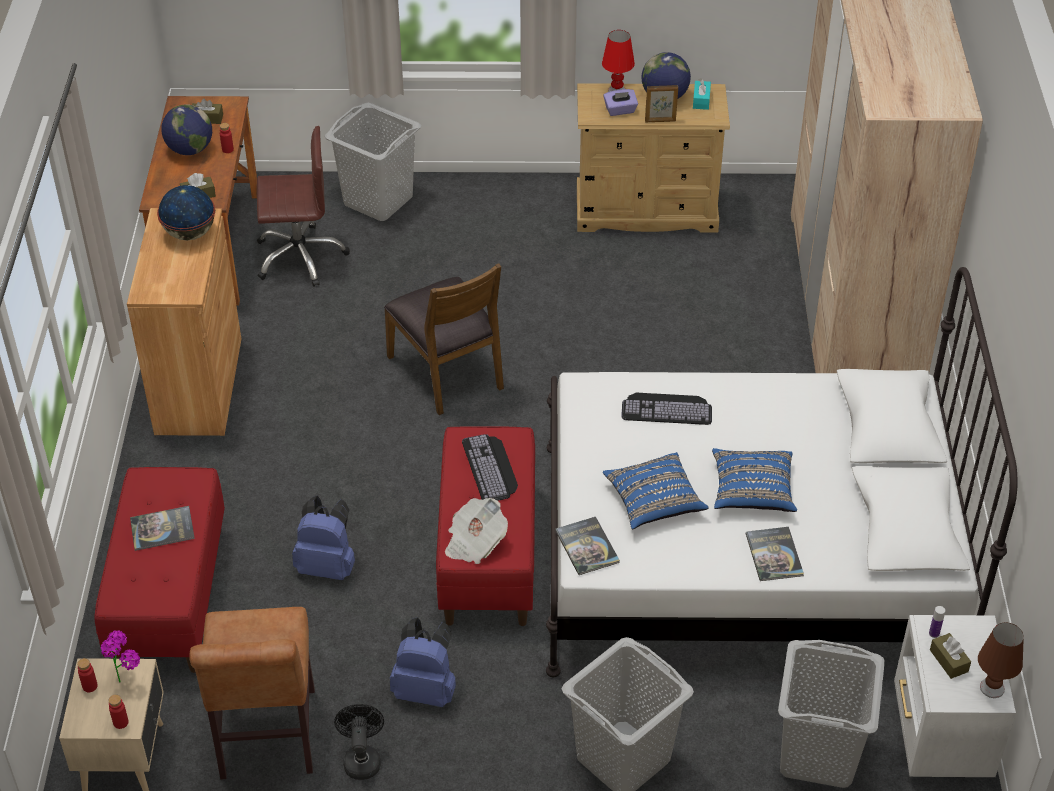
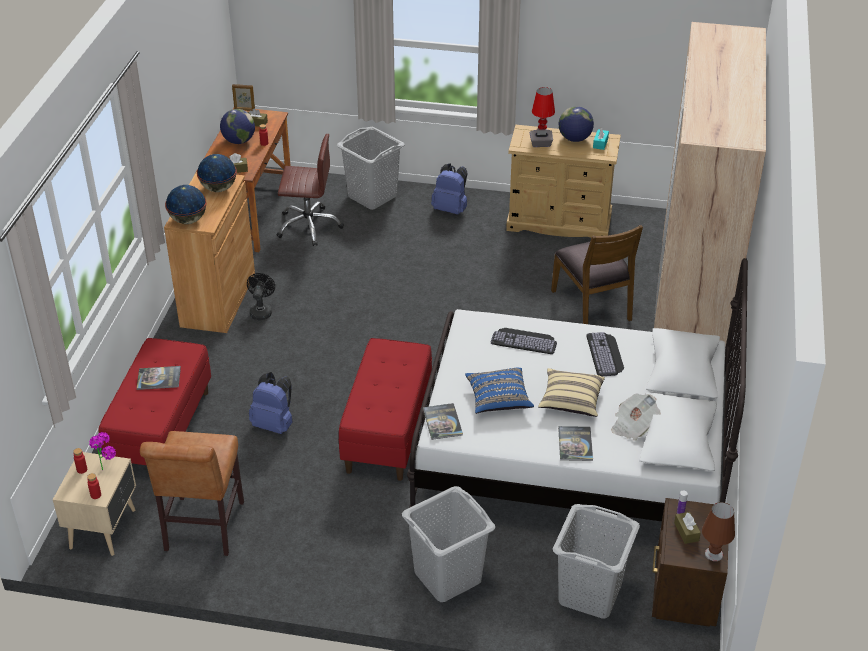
camera: 10 degrees right, 5 degrees down
black fan [334,704,384,780] -> black fan moved to [247,273,275,320]
brown chair [384,263,504,415] -> brown chair moved to [551,225,643,324]
blue backpack [390,617,456,707] -> blue backpack moved to [431,163,468,215]
newspaper [445,498,508,564] -> newspaper moved to [611,393,661,441]
keyboard [462,434,518,501] -> keyboard moved to [586,332,624,376]
purple tissue box [603,89,638,116] -> grey tissue box [530,129,553,147]
picture frame [645,85,678,122] -> picture frame moved to [232,84,255,111]
blue pillow [712,448,797,512] -> beige pillow [538,368,605,417]
white nightstand [894,615,1016,777] -> brown nightstand [652,498,728,627]
none -> globe [165,185,207,224]

